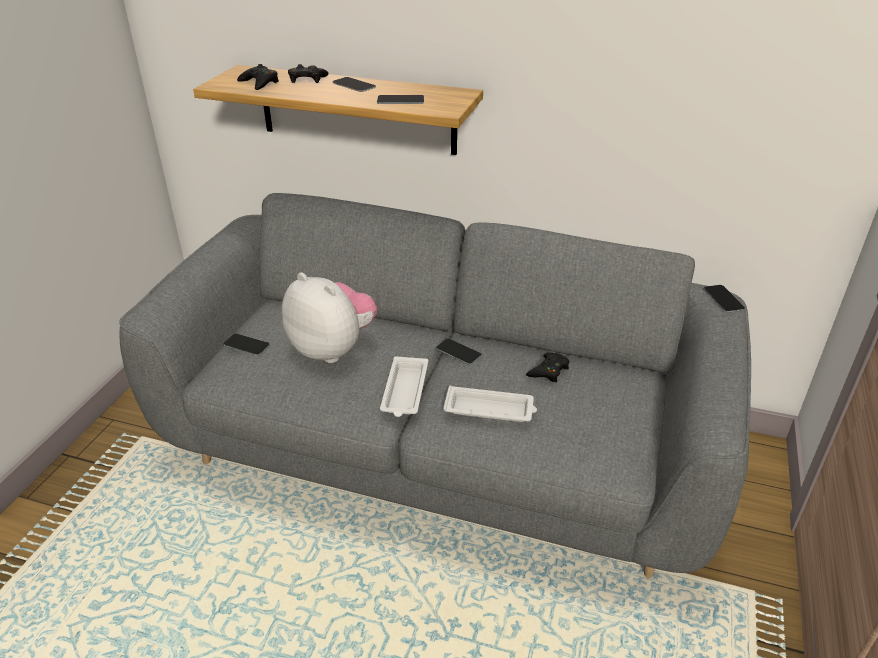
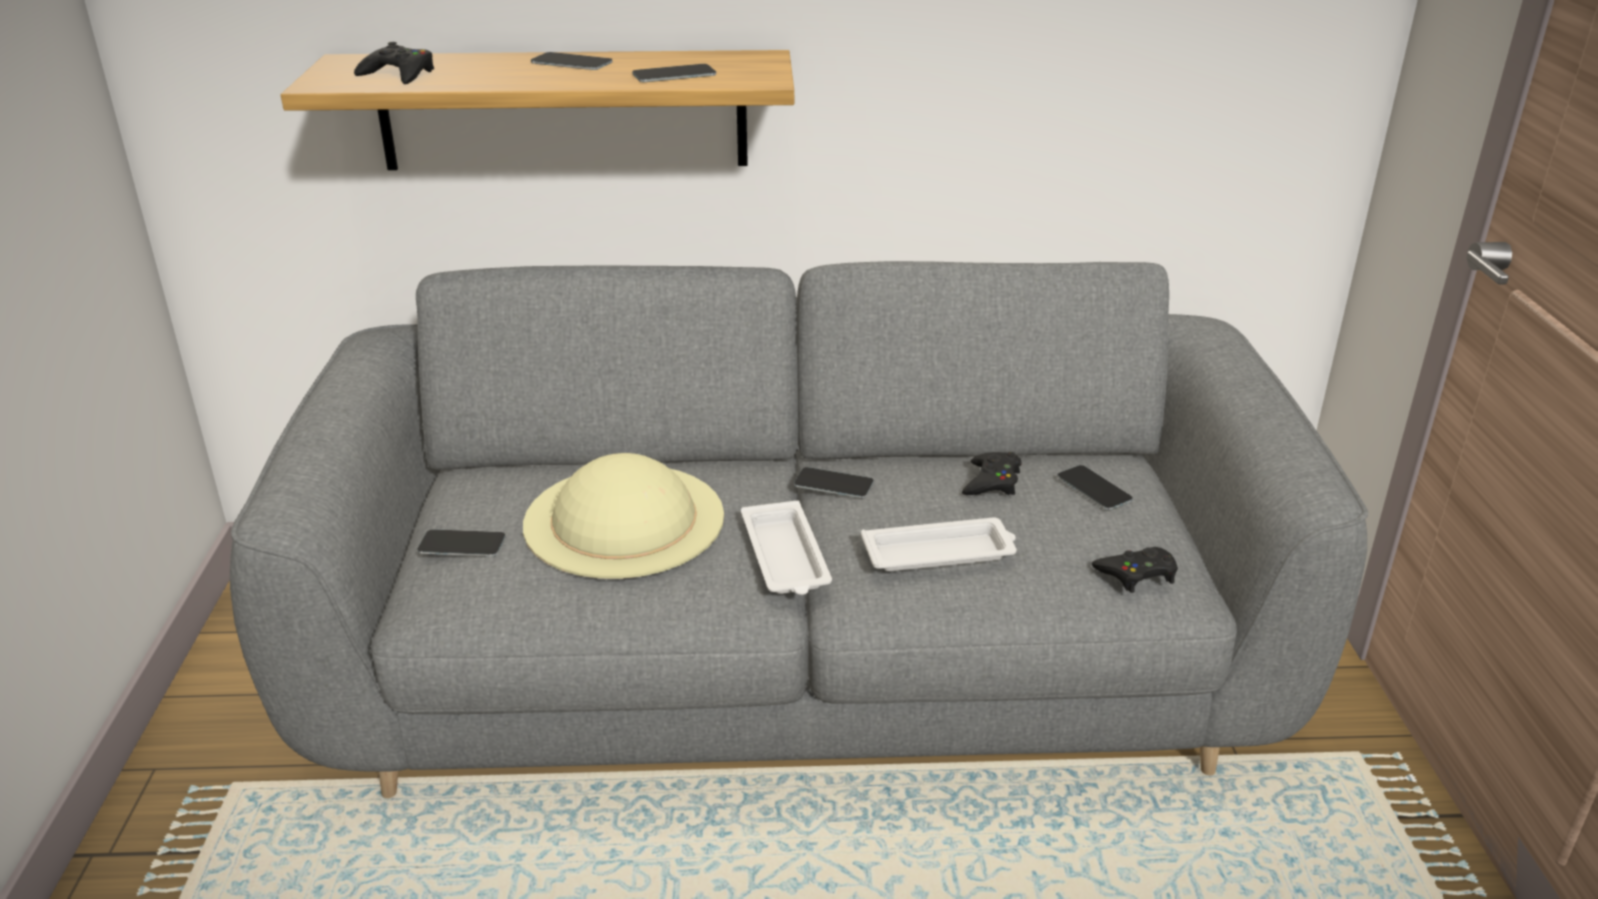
camera: 20 degrees left, 5 degrees down
plush toy [282,272,377,363] -> beige hat [523,453,724,579]
black game controller [288,64,328,83] -> black game controller moved to [1092,547,1178,593]
phone [704,285,745,312] -> phone moved to [1057,465,1133,510]

